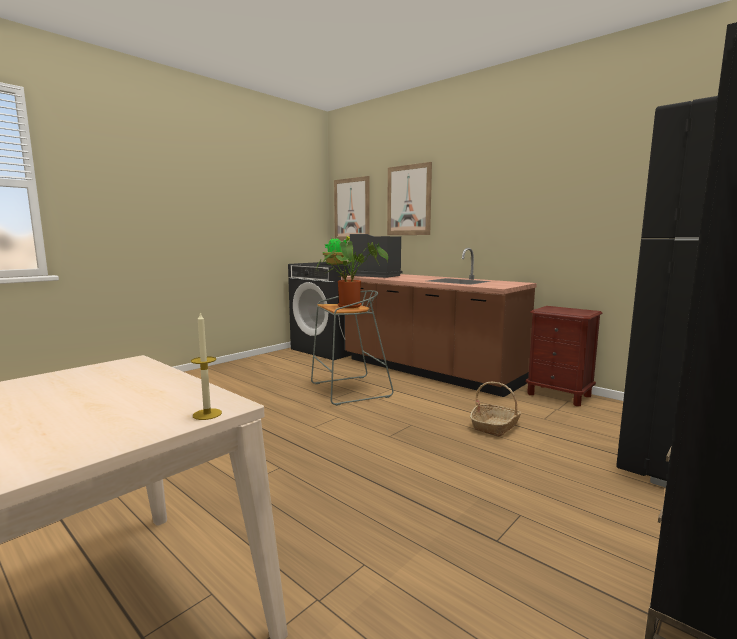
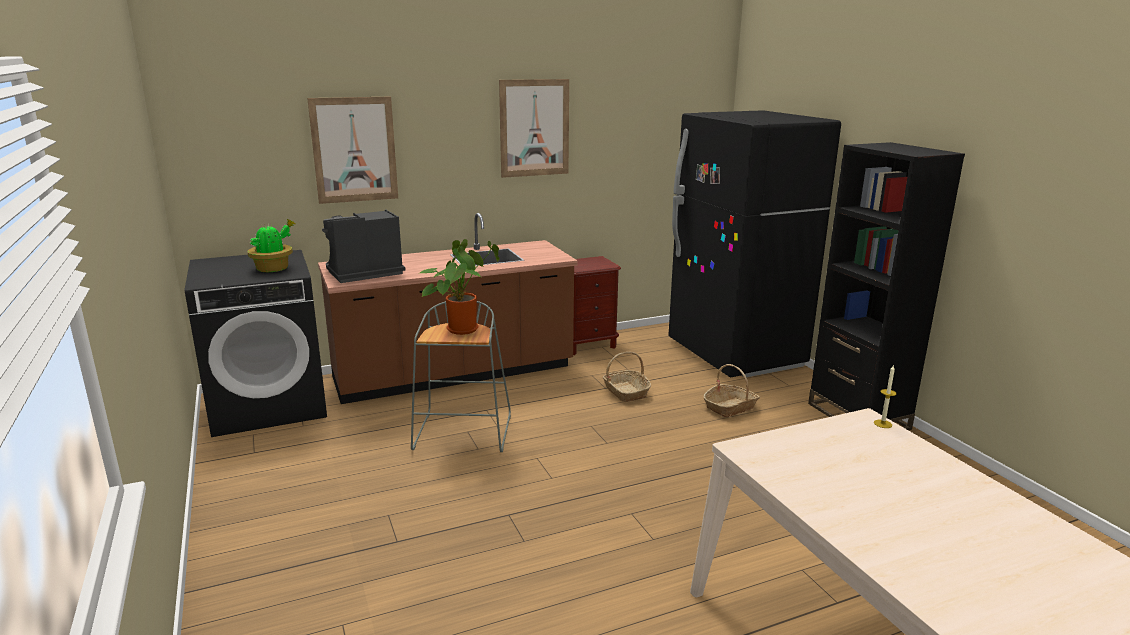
camera: 65 degrees left, 10 degrees up
picture [334,176,370,241] -> picture moved to [499,79,569,178]
none -> basket [703,364,760,418]

